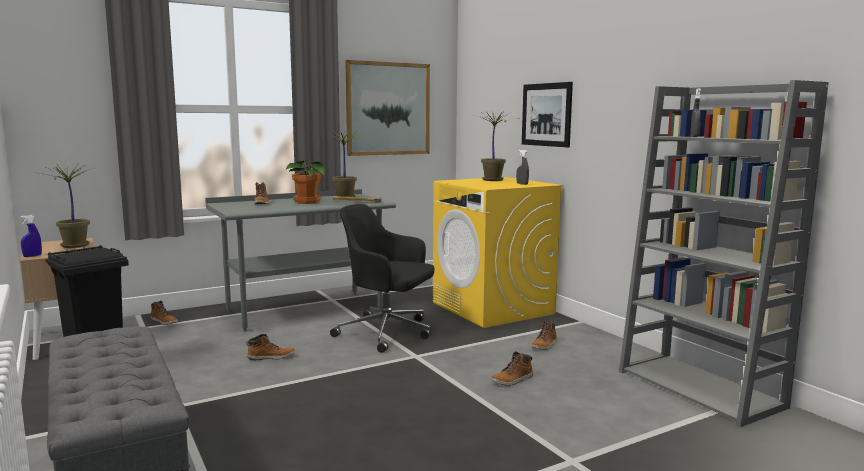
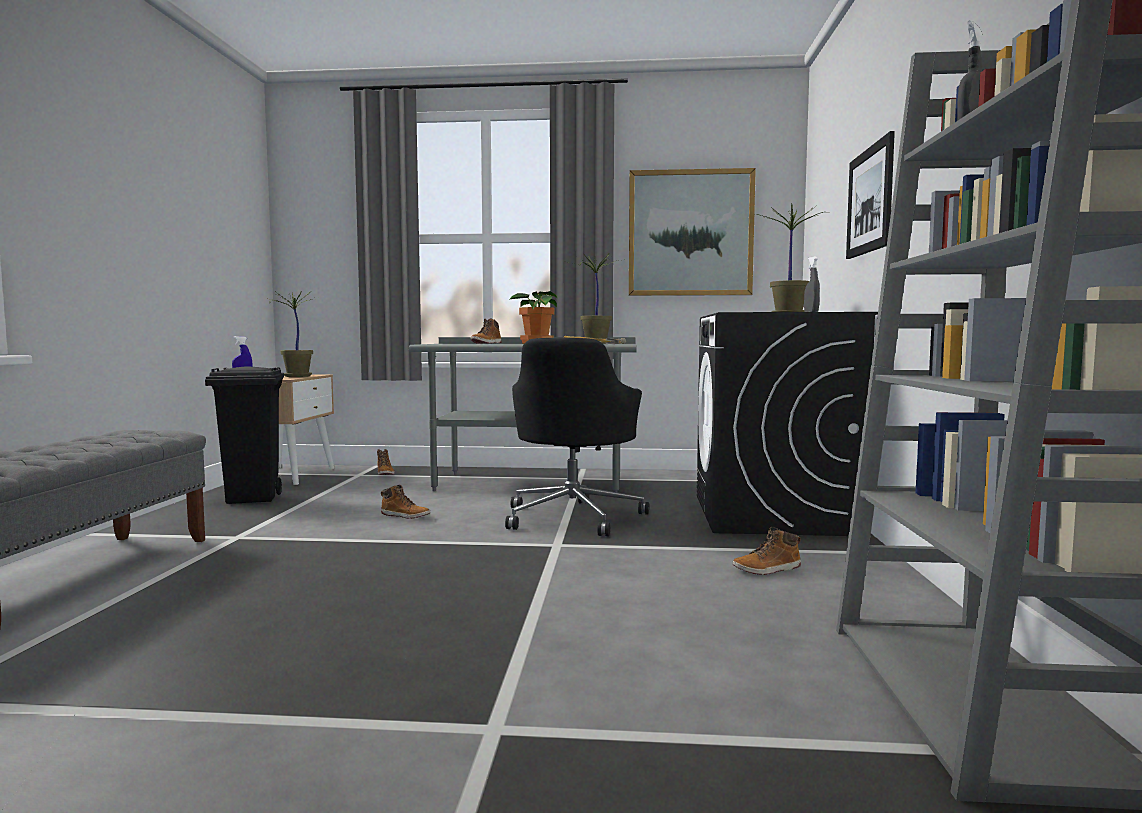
camera: 35 degrees right, 5 degrees down
black office chair [330,204,434,353] -> black office chair turned 135 degrees counterclockwise [505,338,649,536]
yellow washing machine [433,177,564,328] -> black washing machine [697,312,878,536]
boot [491,351,533,386] -> none

